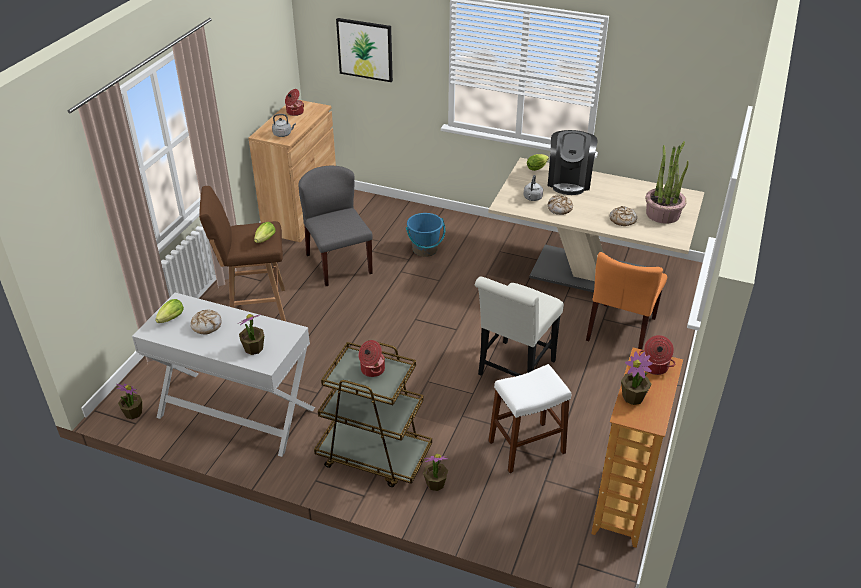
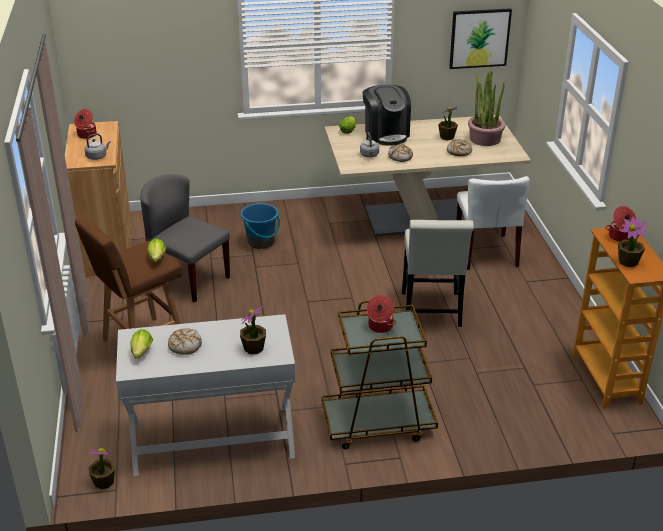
camera: 30 degrees left, 5 degrees down
picture [336,18,393,82] -> picture moved to [449,8,512,69]
potted plant [423,454,448,491] -> potted plant moved to [438,107,458,140]
white stool [488,364,571,473] -> none
orange chair [586,252,667,349] -> white chair [456,176,530,270]

